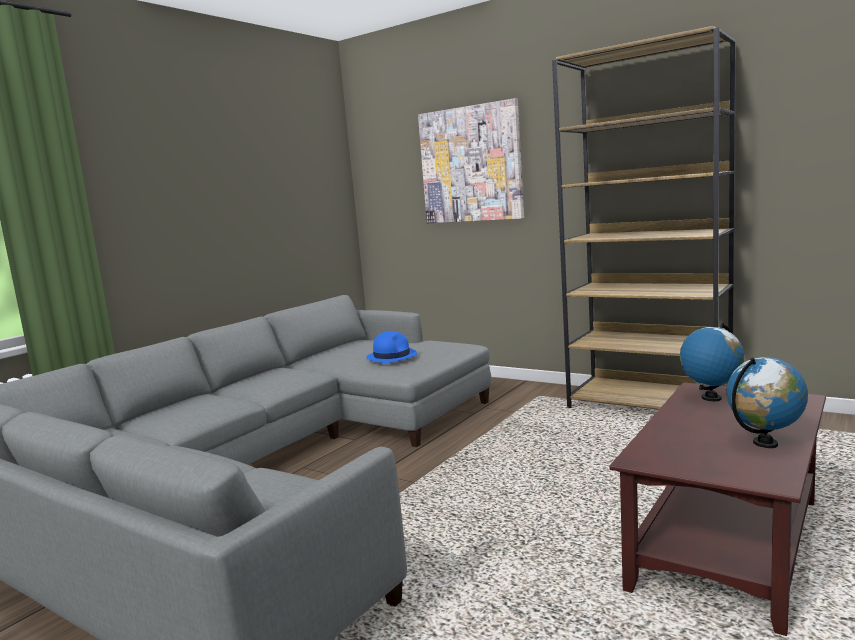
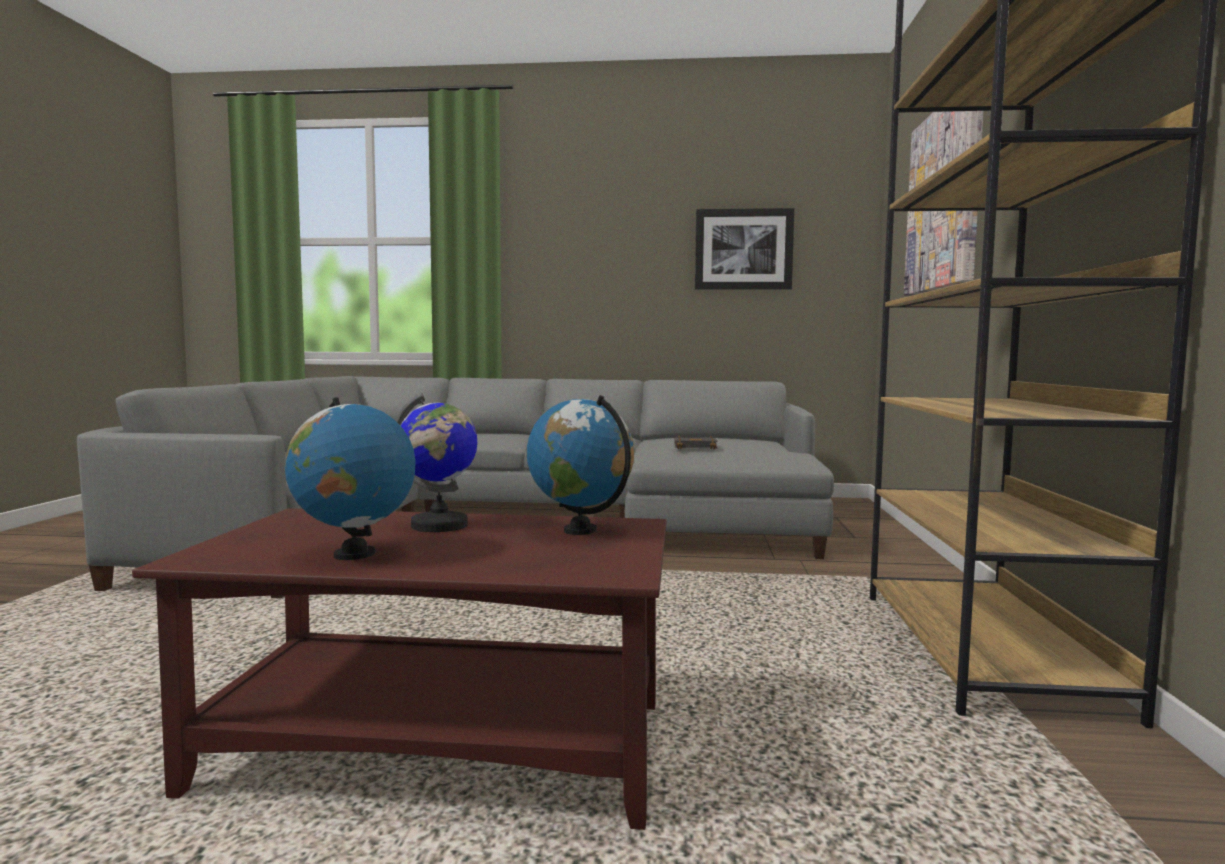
camera: 60 degrees right, 5 degrees down
blue hat [366,331,417,363] -> black book [674,436,718,449]
none -> globe [396,392,478,532]
none -> picture [695,208,794,290]

